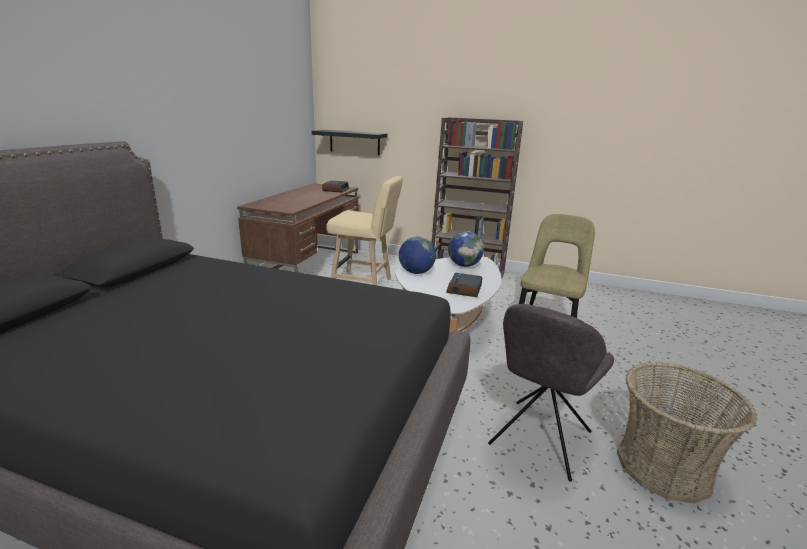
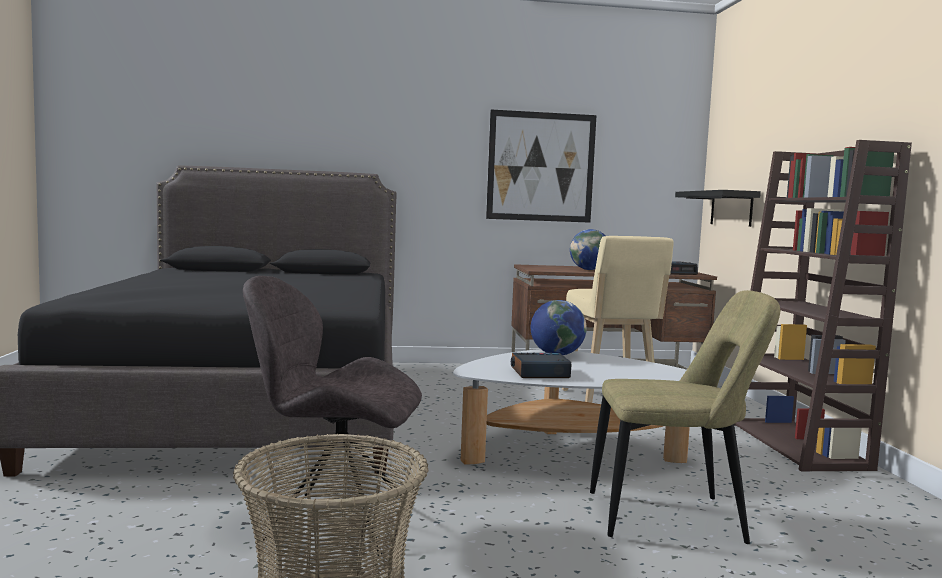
camera: 65 degrees right, 15 degrees down
globe [448,231,484,267] -> globe moved to [570,229,605,270]
none -> picture [486,110,596,223]

